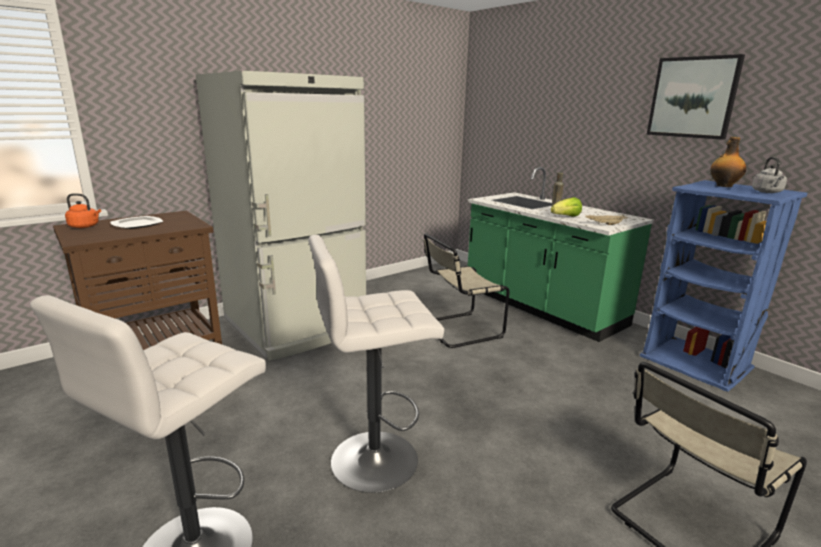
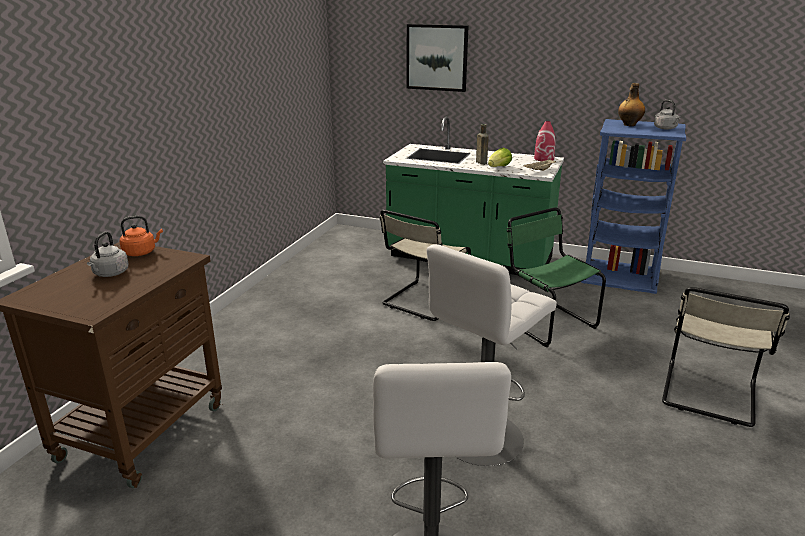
camera: 30 degrees left, 5 degrees up
orange kettle [65,193,101,228] -> orange kettle moved to [120,216,163,256]
plate [110,216,164,229] -> grey kettle [87,231,129,277]
white fridge [196,71,366,361] -> none
picture [647,54,745,140] -> picture moved to [406,24,469,92]
none -> green chair [507,208,606,347]
none -> red vase [534,121,556,161]

